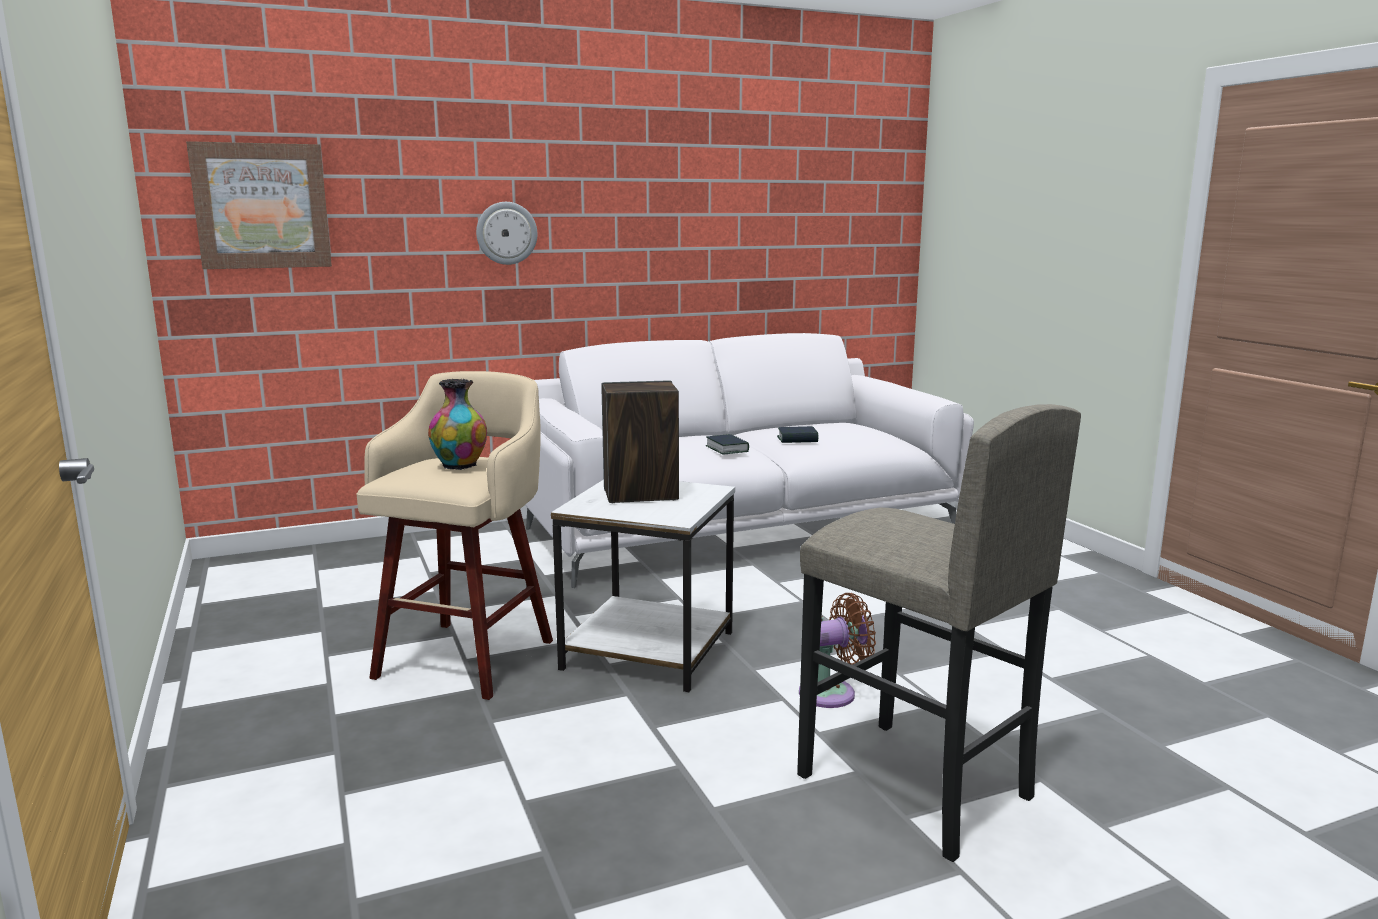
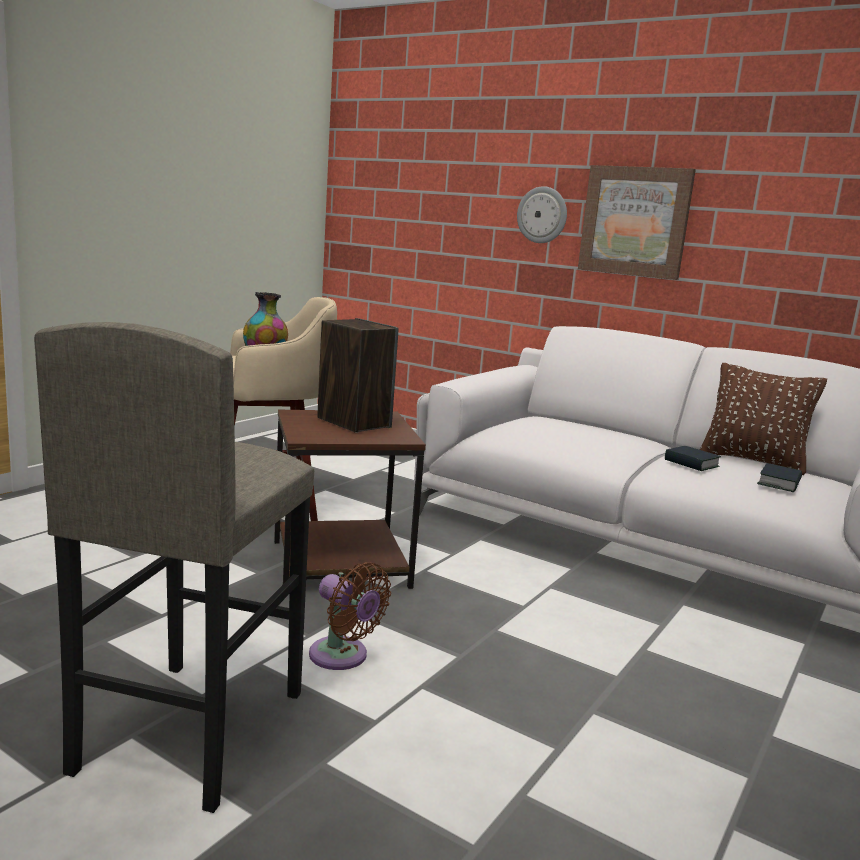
camera: 55 degrees right, 0 degrees up
picture [186,141,332,269] -> picture moved to [578,165,696,280]
white side table [551,480,735,692] -> brown side table [274,410,426,589]
book [706,434,749,454] -> book moved to [757,463,802,492]
none -> brown pillow [700,363,827,475]

